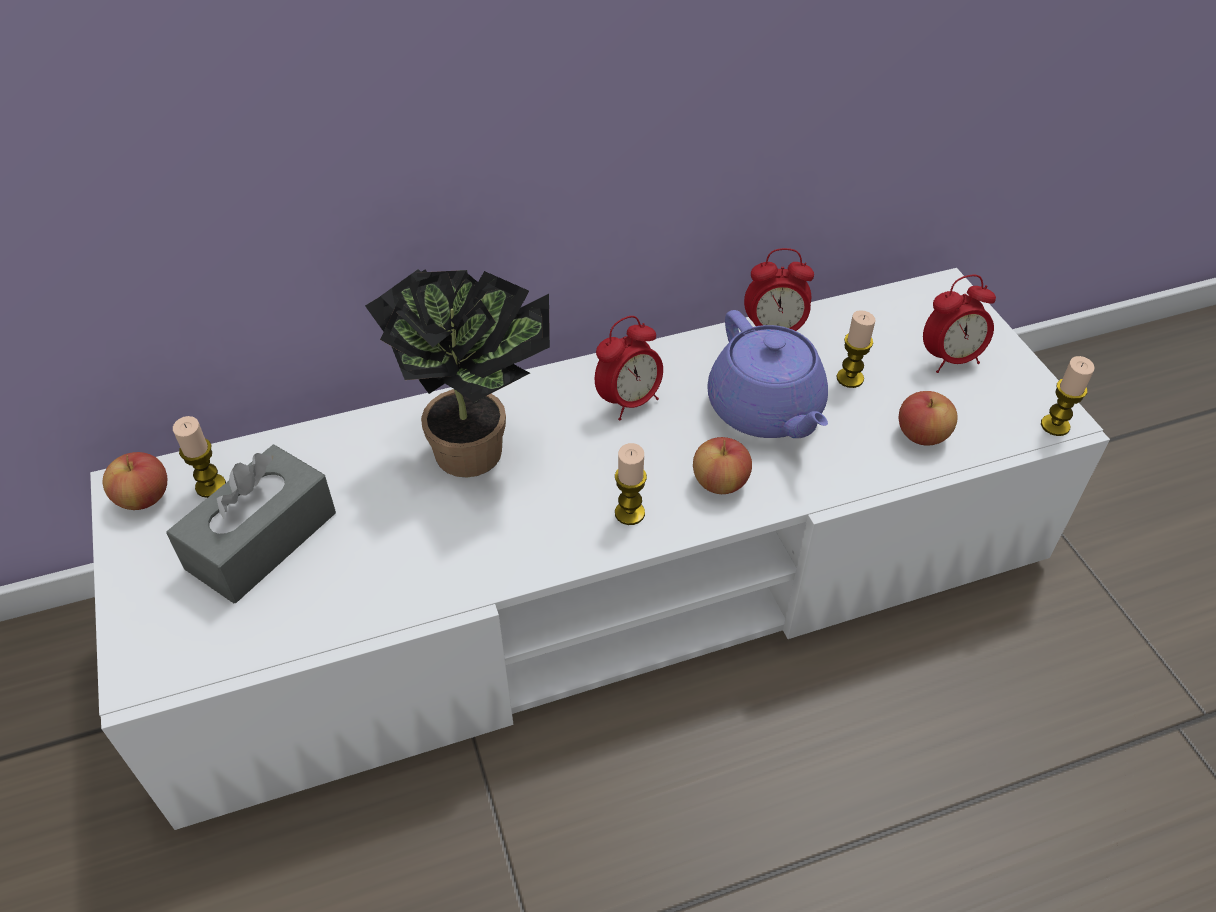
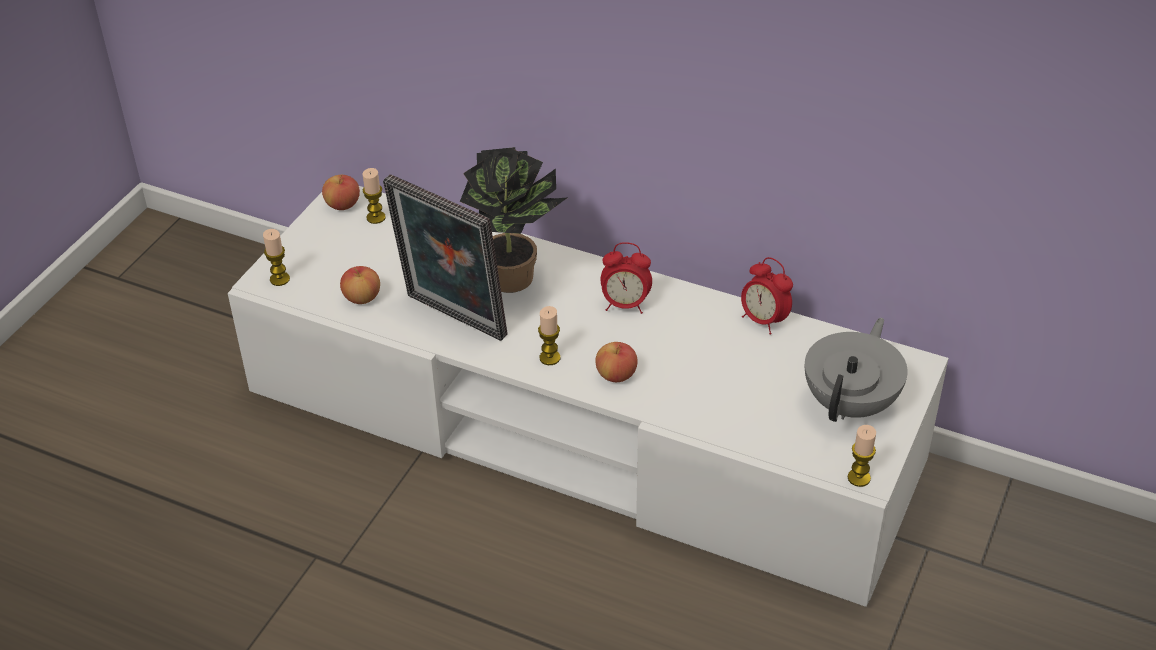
camera: 45 degrees right, 5 degrees down
grey tissue box [166,445,336,603] -> none
purple teapot [707,310,828,438] -> none
candle [836,310,876,388] -> candle moved to [263,229,290,286]
apple [899,391,958,446] -> apple moved to [340,266,380,304]
alarm clock [923,275,996,373] -> grey teapot [805,318,908,422]
none -> picture frame [383,174,508,341]

